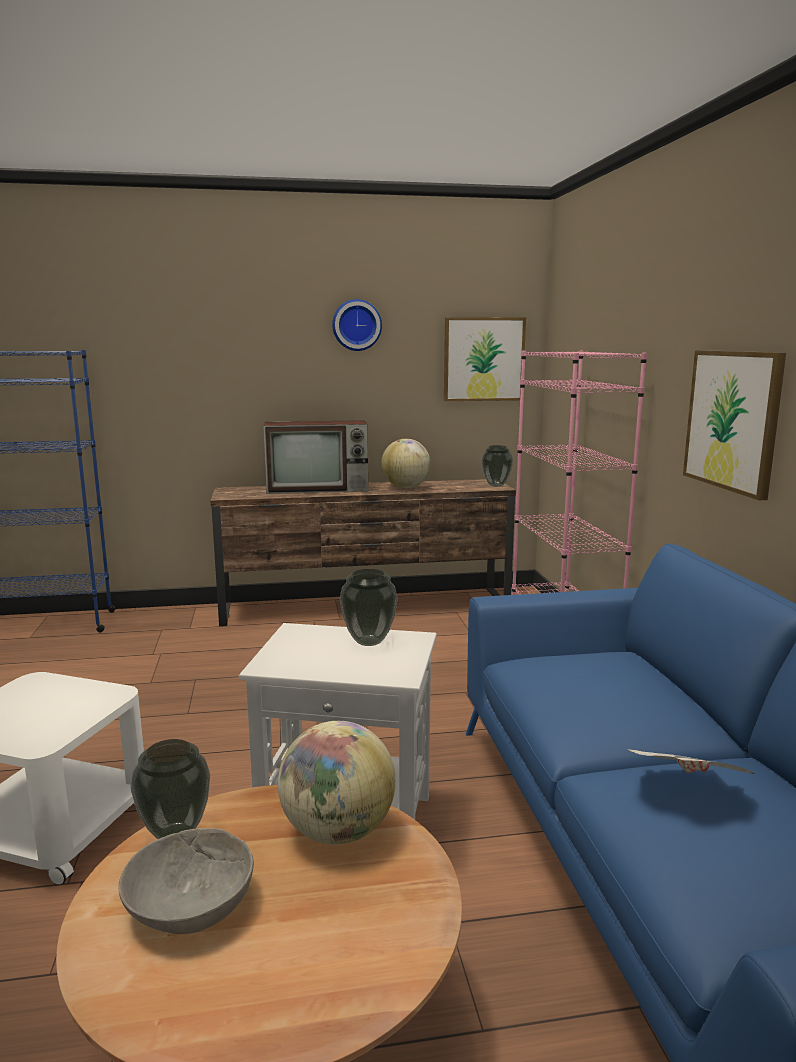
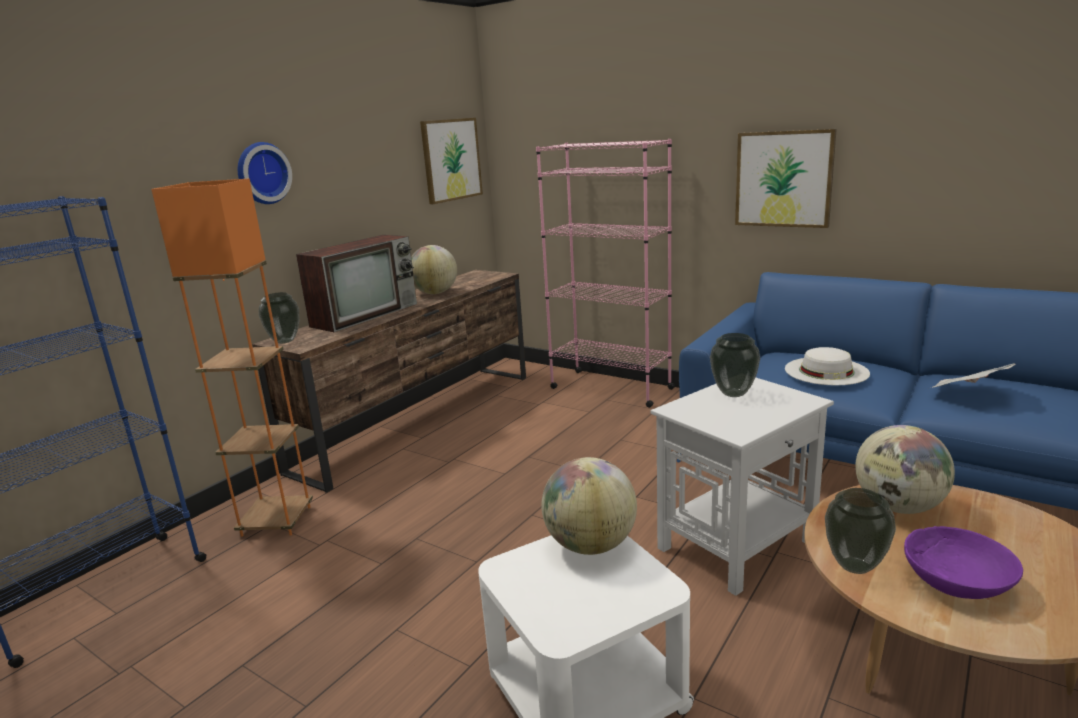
camera: 45 degrees left, 5 degrees up
grey bowl [118,828,254,934] -> purple bowl [904,526,1023,599]
wall clock [332,299,382,351] -> wall clock moved to [238,142,292,204]
vase [482,445,513,487] -> vase moved to [259,292,299,344]
none -> orange floor lamp [151,178,313,537]
none -> globe [541,457,637,555]
none -> white hat [785,347,870,385]

